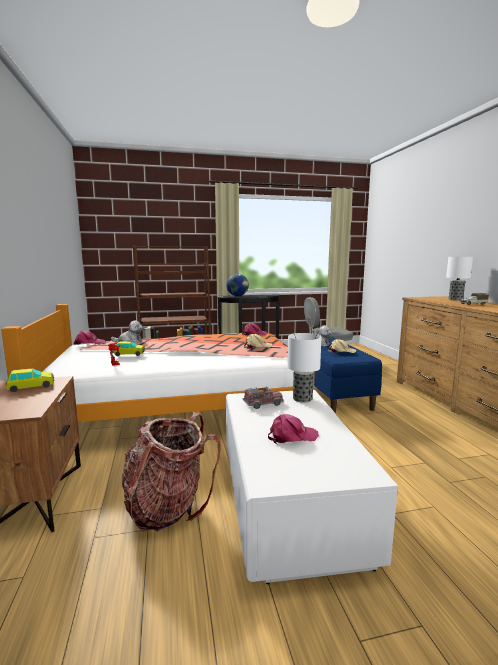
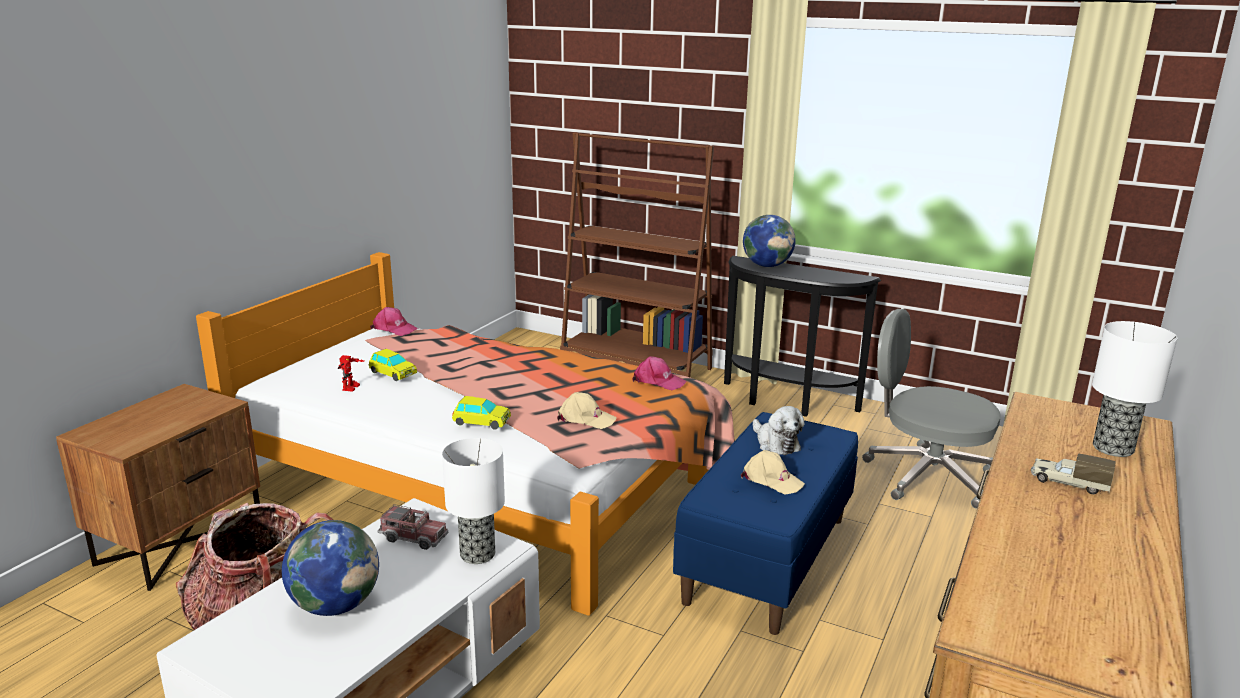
camera: 40 degrees right, 10 degrees up
toy car [6,369,54,392] -> toy car moved to [452,396,511,430]
plush toy [111,320,143,343] -> none
pink cap [268,414,319,444] -> globe [282,520,379,616]

